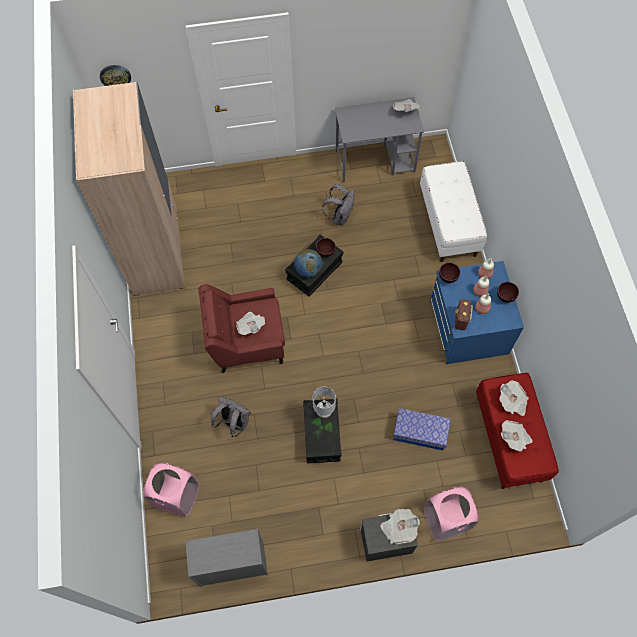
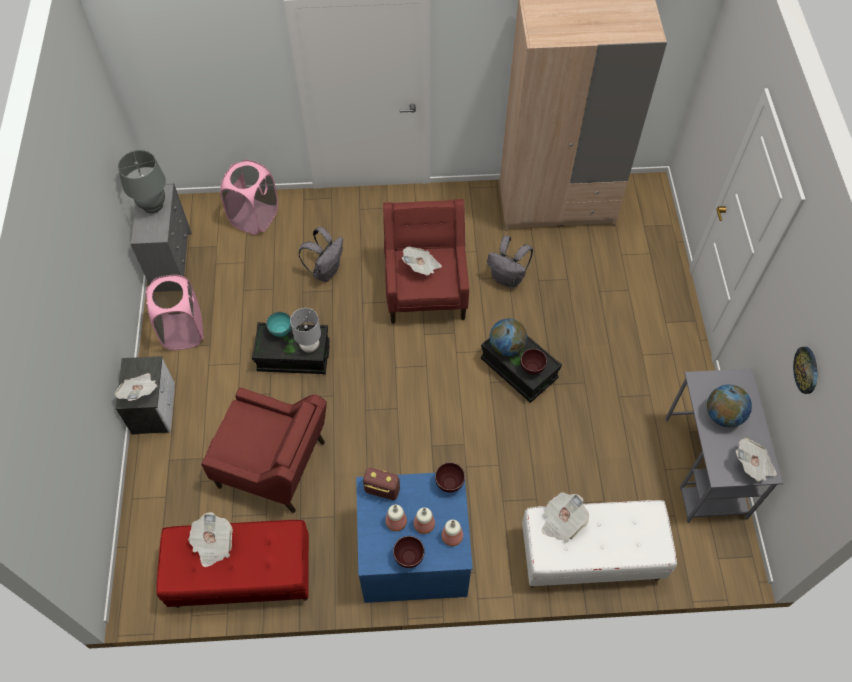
camera: 95 degrees right, 5 degrees down
wall clock [100,65,131,86] -> wall clock moved to [793,347,817,394]
grey backpack [322,184,354,226] -> grey backpack moved to [487,236,533,288]
storage box [393,408,451,450] -> red armchair [201,387,327,513]
pink laundry basket [424,486,479,541] -> pink laundry basket moved to [146,275,204,350]
newspaper [499,381,529,416] -> newspaper moved to [542,492,589,543]
none -> grey table lamp [118,150,166,213]
none -> turquoise bowl [266,312,292,337]
none -> globe [707,385,752,428]

